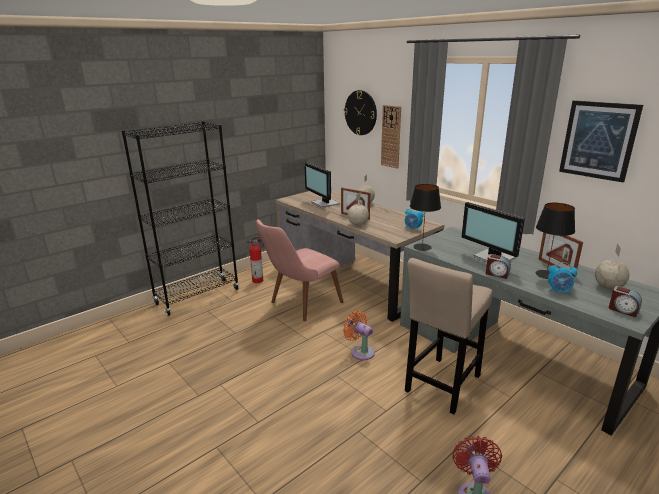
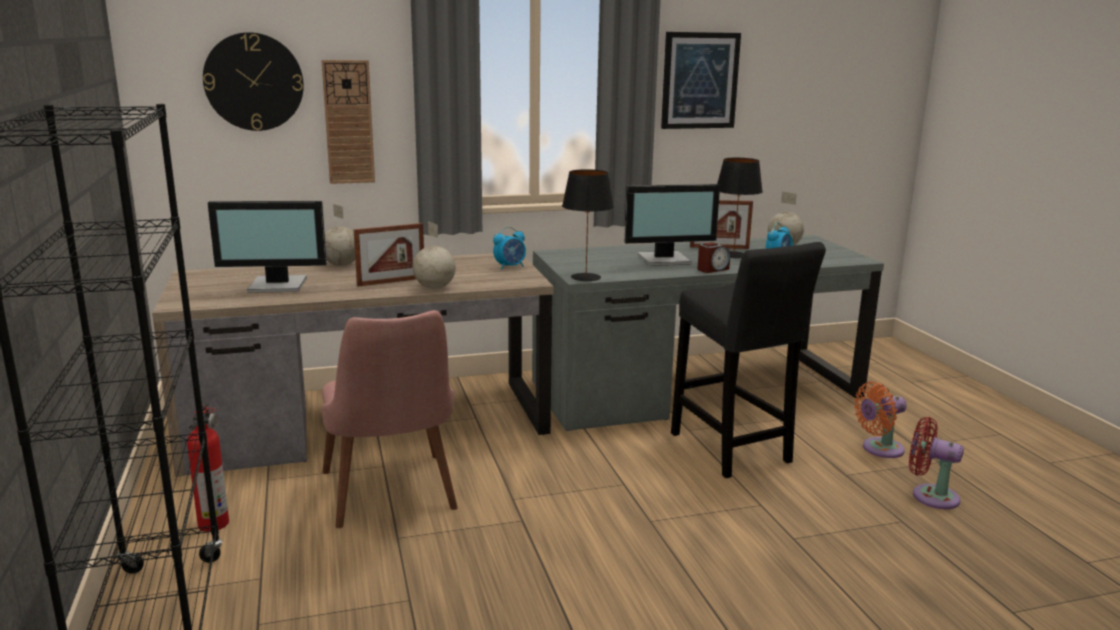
camera: 65 degrees left, 5 degrees down
orange fan [343,310,375,360] -> orange fan moved to [854,382,907,458]
beige stool [405,258,492,414] -> black stool [671,242,826,478]
alarm clock [609,286,642,317] -> none

